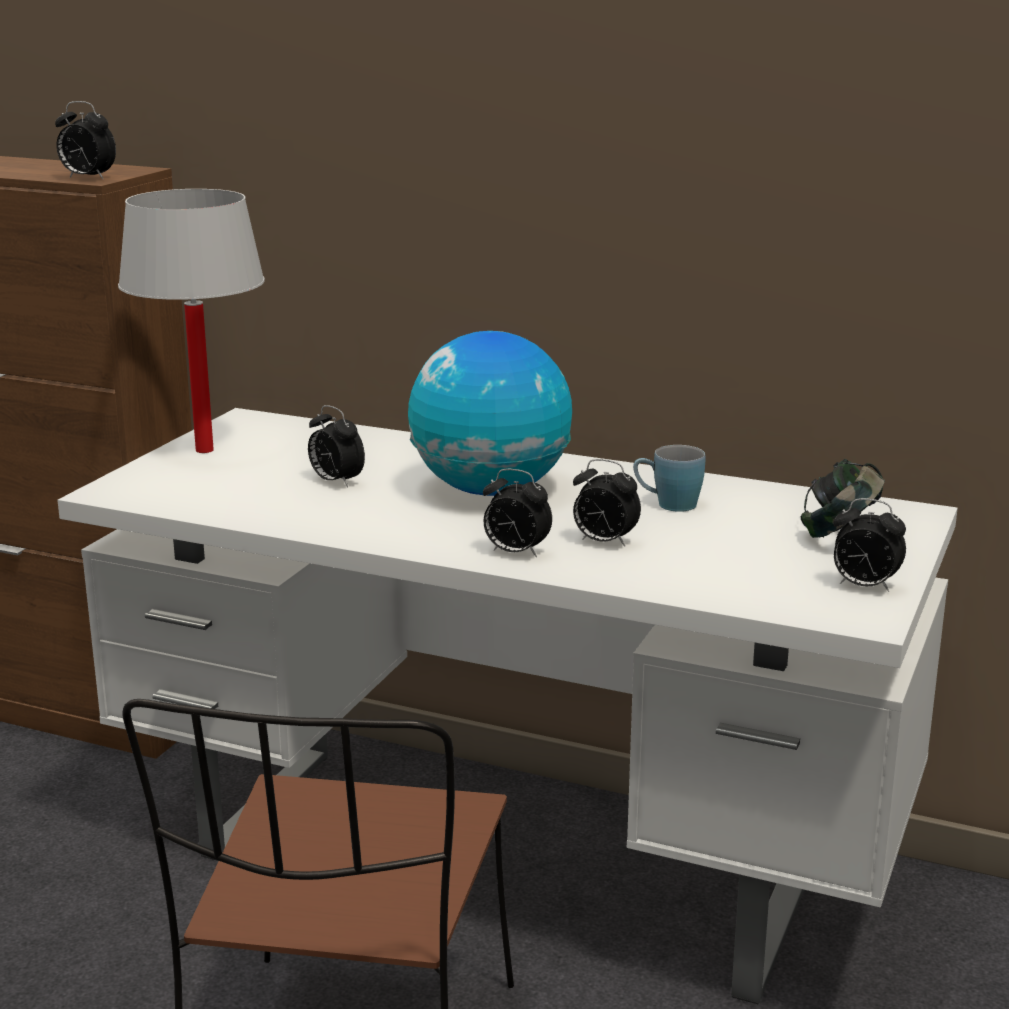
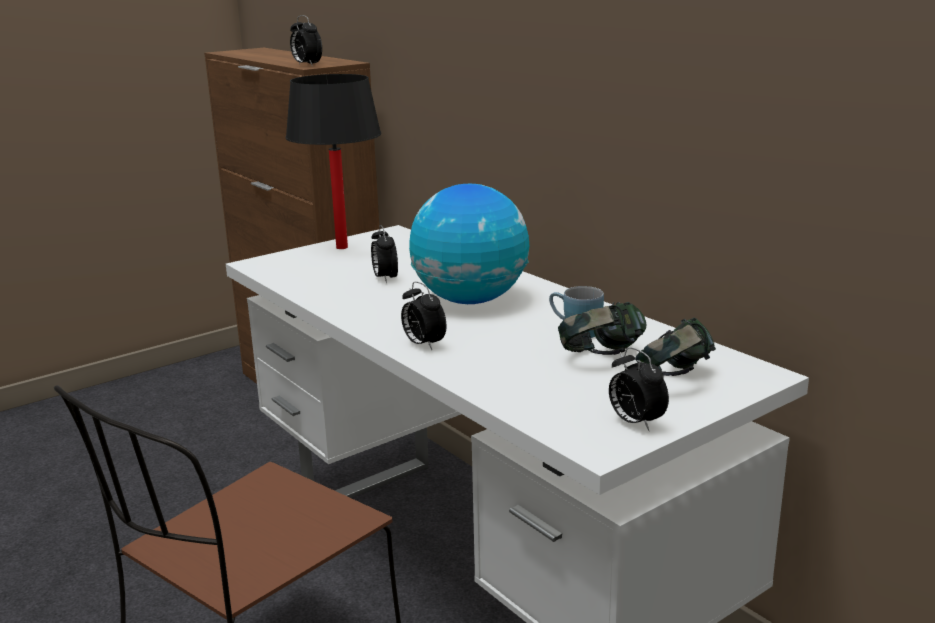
camera: 30 degrees right, 0 degrees up
white table lamp [118,189,265,453] -> black table lamp [286,74,381,249]
alarm clock [573,459,641,547] -> none
none -> headphones [558,302,646,355]

